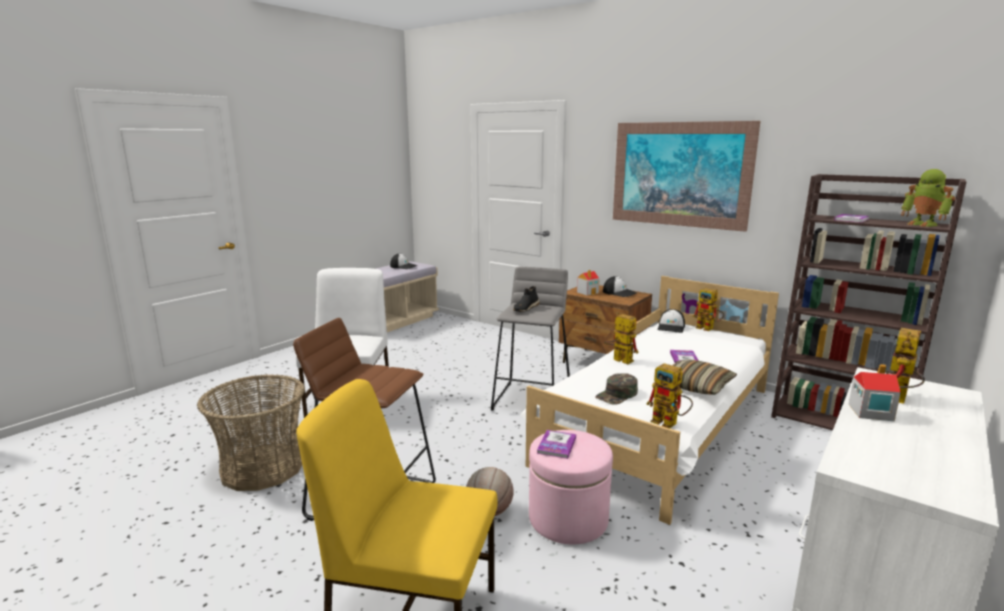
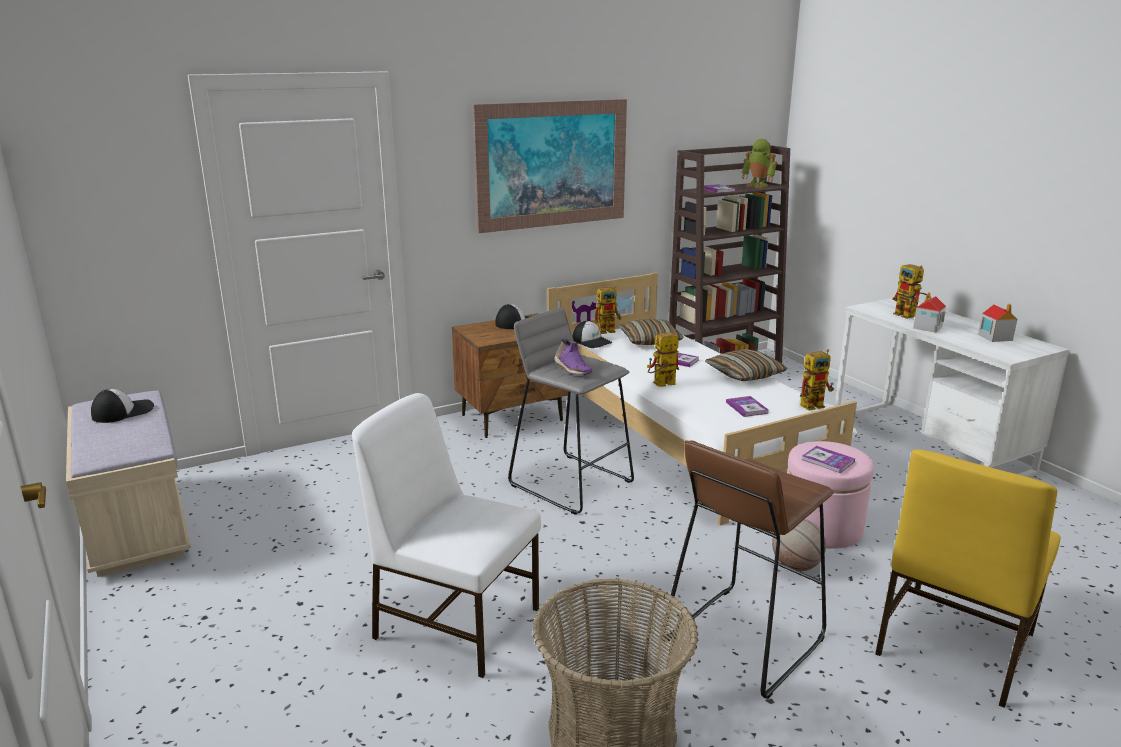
camera: 65 degrees left, 5 degrees up
black shoe [513,286,540,312] -> purple shoe [554,338,592,375]
toy house [577,270,600,296] -> toy house moved to [978,304,1017,342]
green cap [595,373,638,405] -> book [726,396,769,417]
toy robot [901,169,955,227] -> toy robot turned 45 degrees clockwise [742,139,778,188]
none -> pillow [618,319,684,345]

